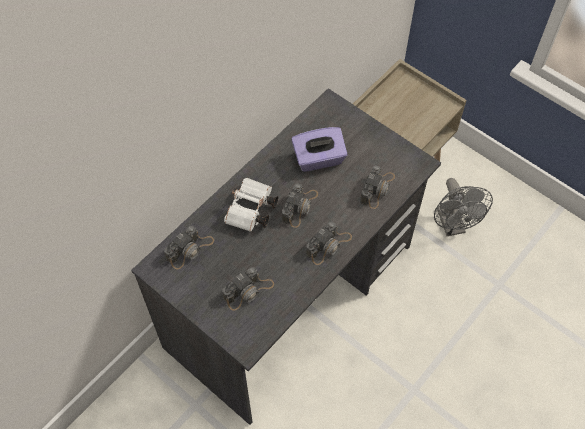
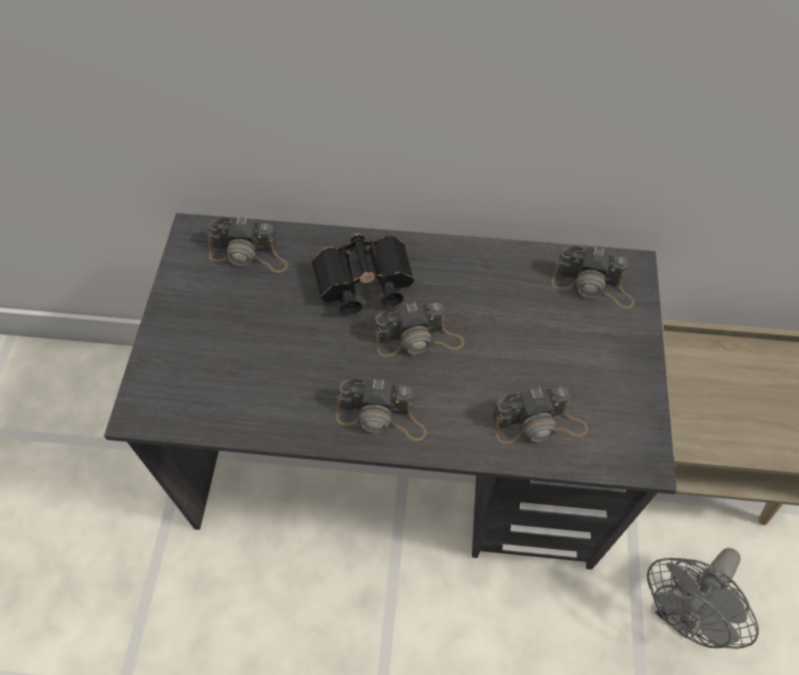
camera: 55 degrees right, 0 degrees up
camera [222,267,274,311] -> camera moved to [552,246,634,308]
white binoculars [224,178,278,232] -> black binoculars [312,233,414,315]
purple tissue box [291,127,348,172] -> none

